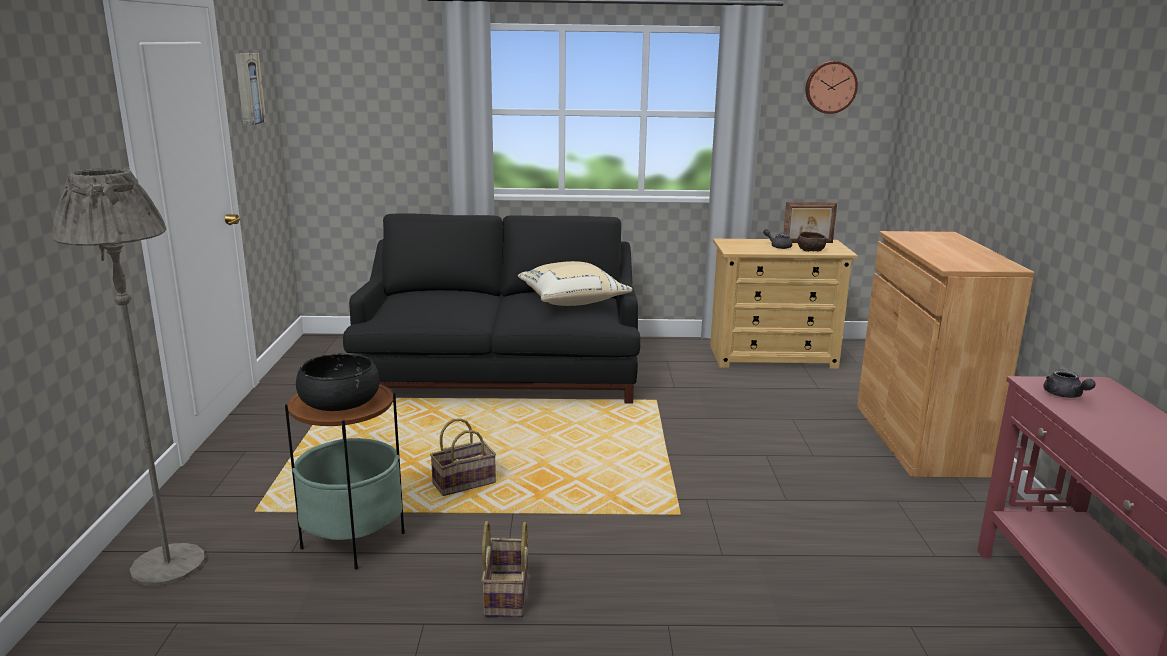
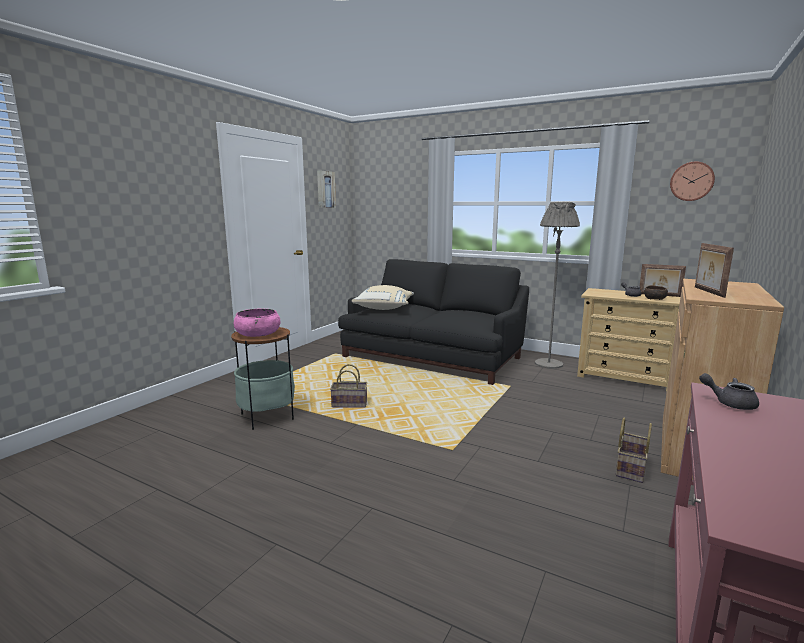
camera: 30 degrees right, 5 degrees down
grey floor lamp [52,167,205,586] -> grey floor lamp moved to [535,202,580,369]
black bowl [296,353,379,411] -> pink bowl [234,308,280,337]
basket [481,521,529,617] -> basket moved to [616,418,652,483]
beige pillow [518,261,632,306] -> beige pillow moved to [352,285,414,310]
grey teapot [1043,369,1096,398] -> grey teapot turned 105 degrees clockwise [699,373,759,410]
none -> picture frame [695,243,734,298]

